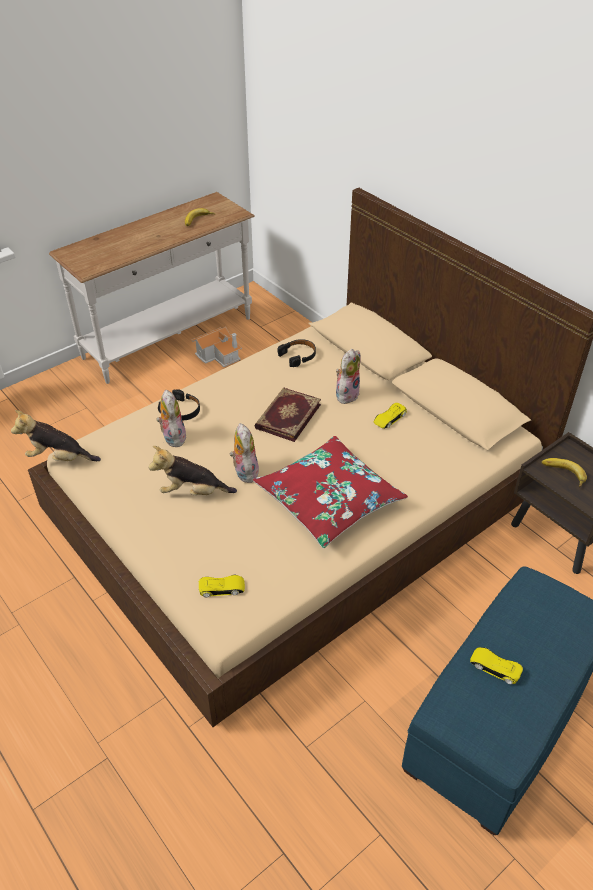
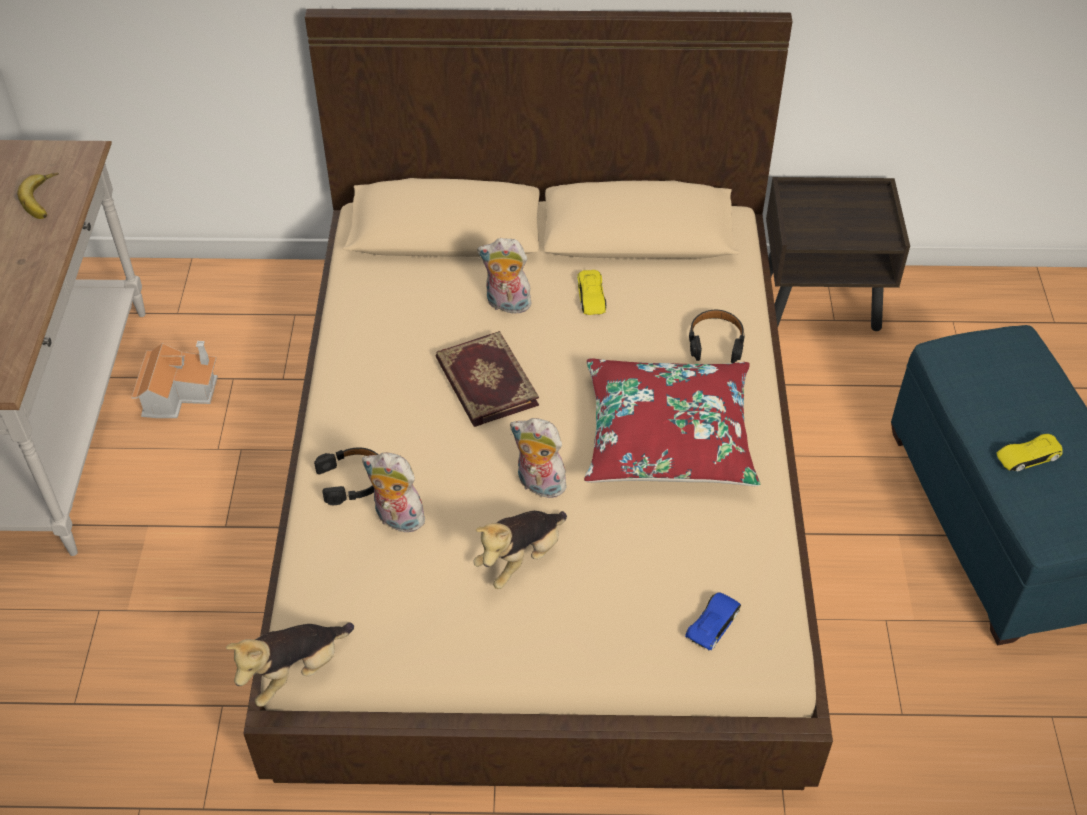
camera: 50 degrees left, 5 degrees up
yellow toy car [199,575,245,597] -> blue toy car [685,592,741,650]
black headphones [277,339,316,367] -> black headphones moved to [689,310,745,363]
plush toy [336,349,361,404] -> plush toy turned 60 degrees counterclockwise [477,238,534,314]
banana [541,458,587,487] -> none

